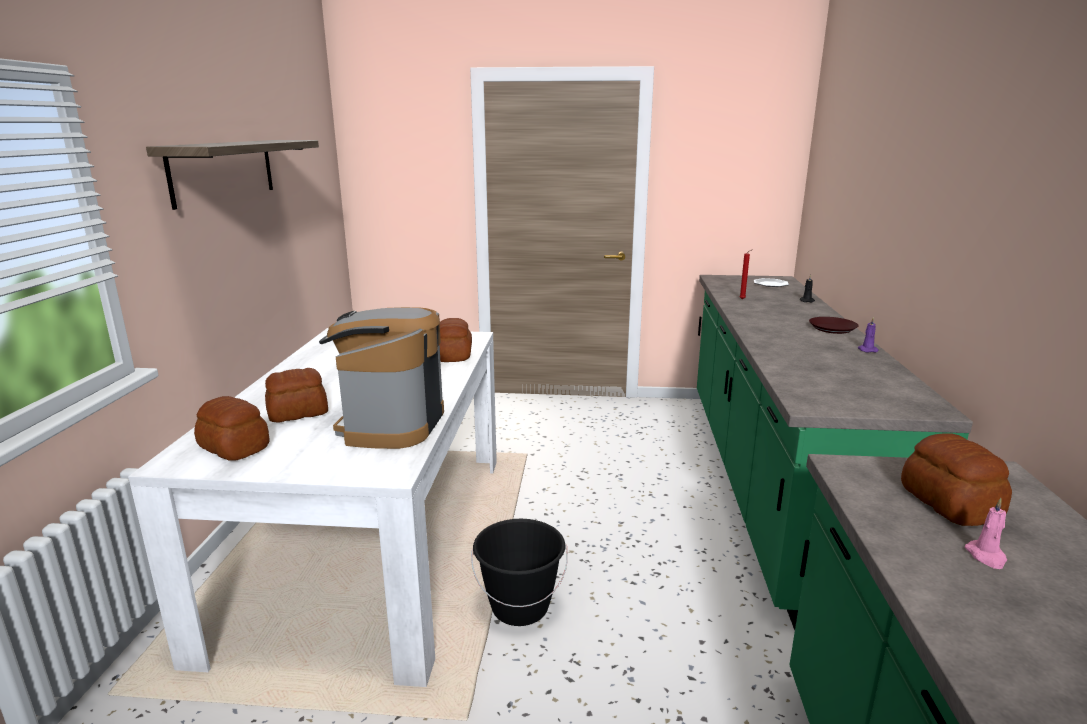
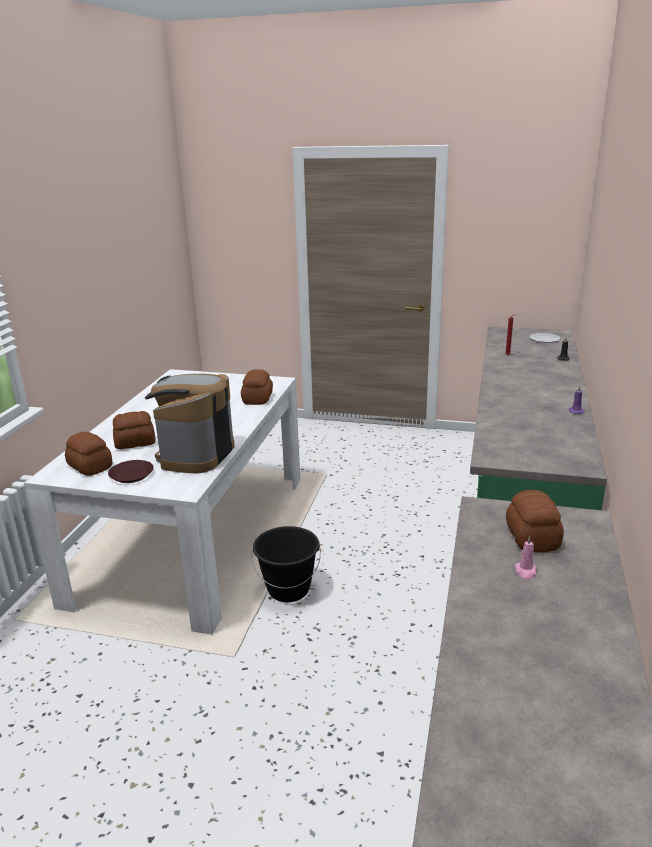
camera: 10 degrees right, 5 degrees up
shelf [146,140,319,210] -> none
brown plate [809,317,858,334] -> brown plate moved to [108,460,154,483]

